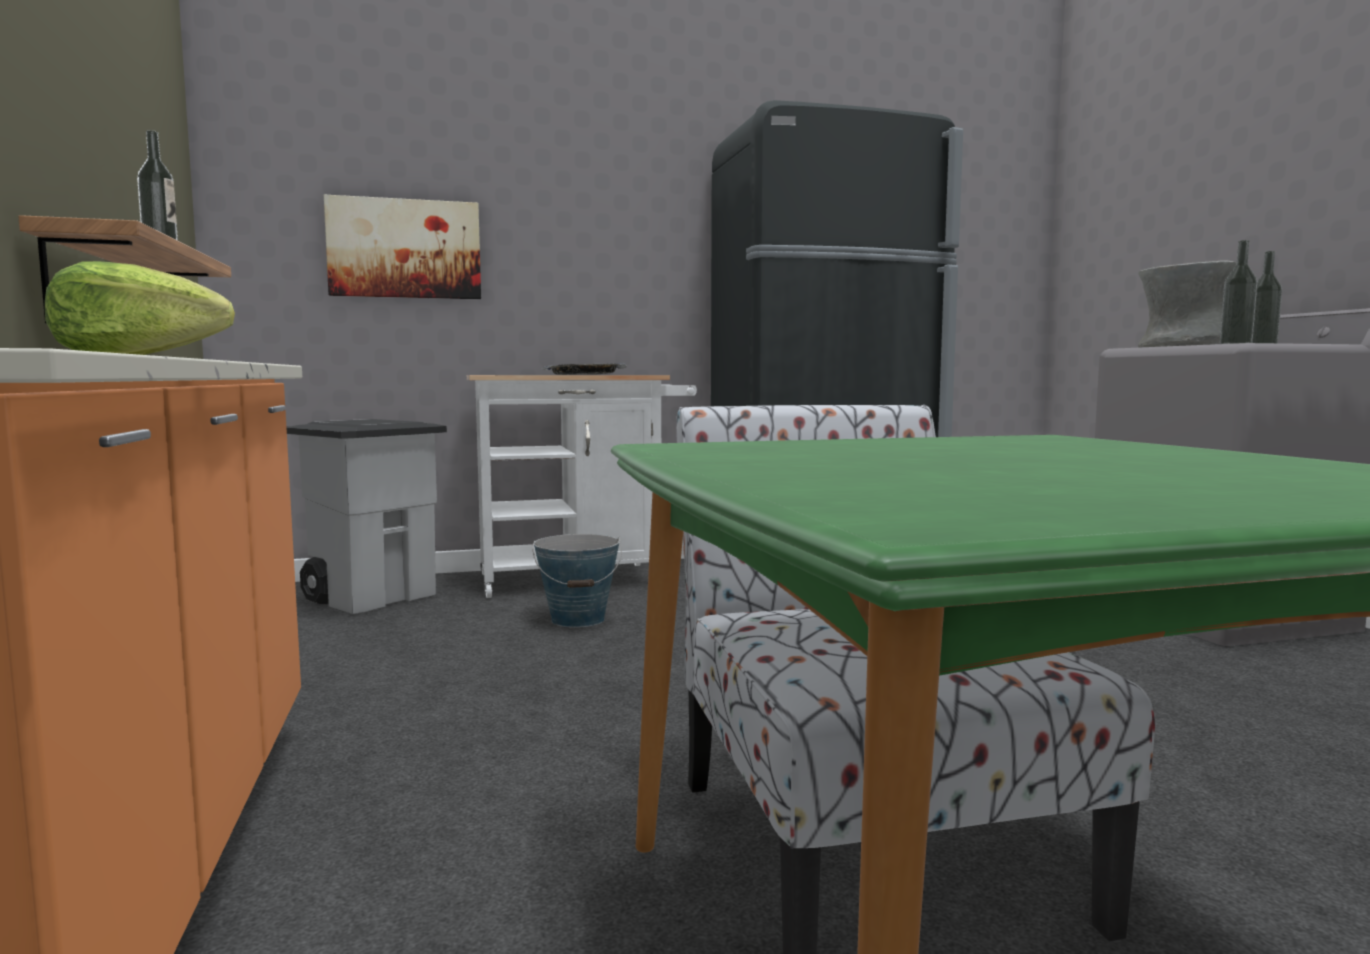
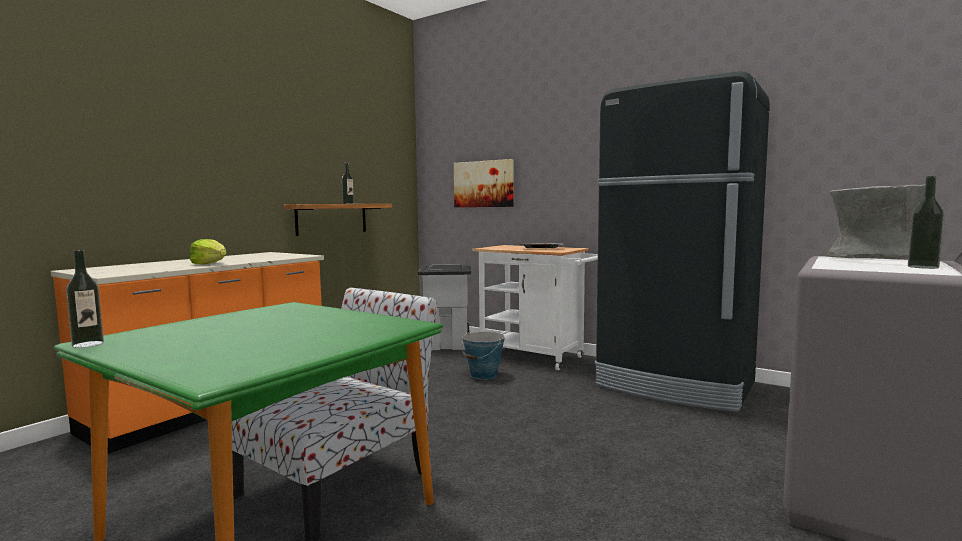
camera: 50 degrees right, 0 degrees up
bottle [1220,240,1257,344] -> bottle moved to [66,250,104,348]

